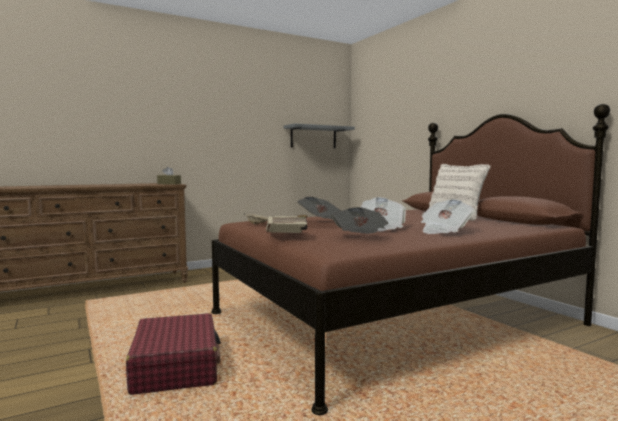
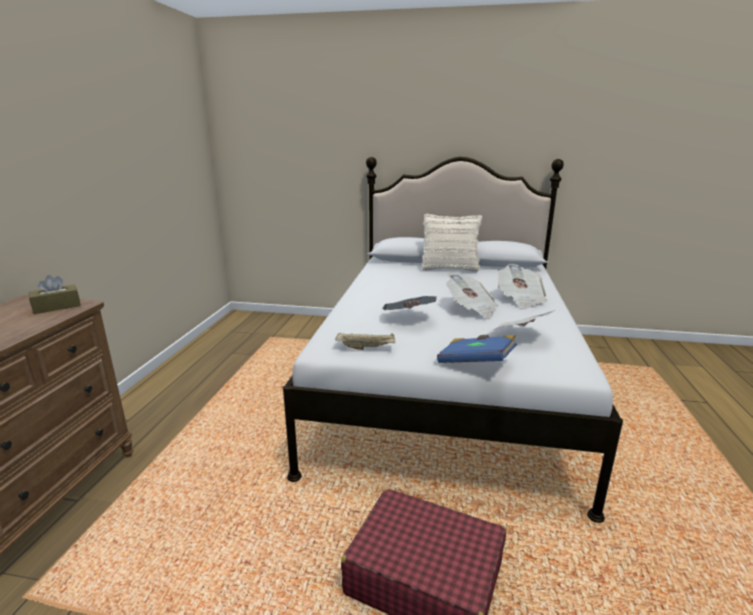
camera: 50 degrees left, 15 degrees up
brown bed [211,104,610,415] -> white bed [283,157,623,523]
beige book [266,215,307,233] -> blue book [437,335,517,363]
grey shelf [284,124,355,148] -> none

